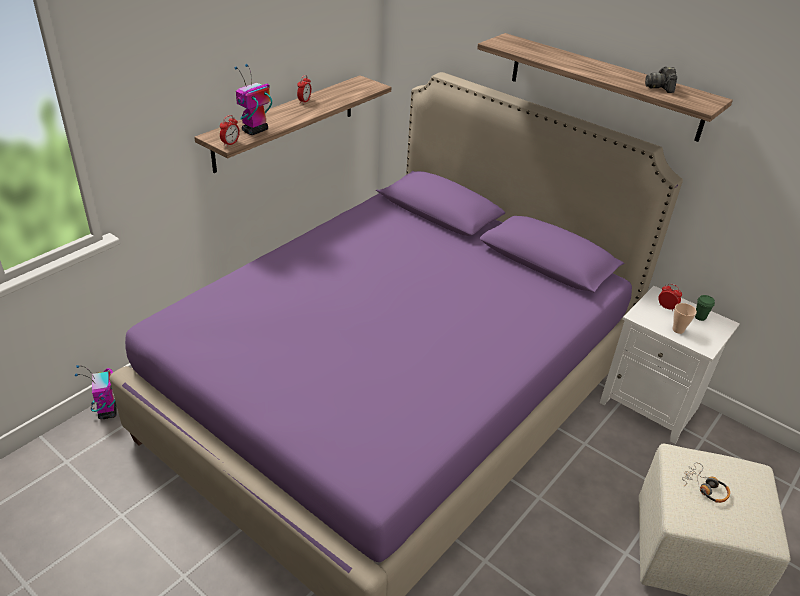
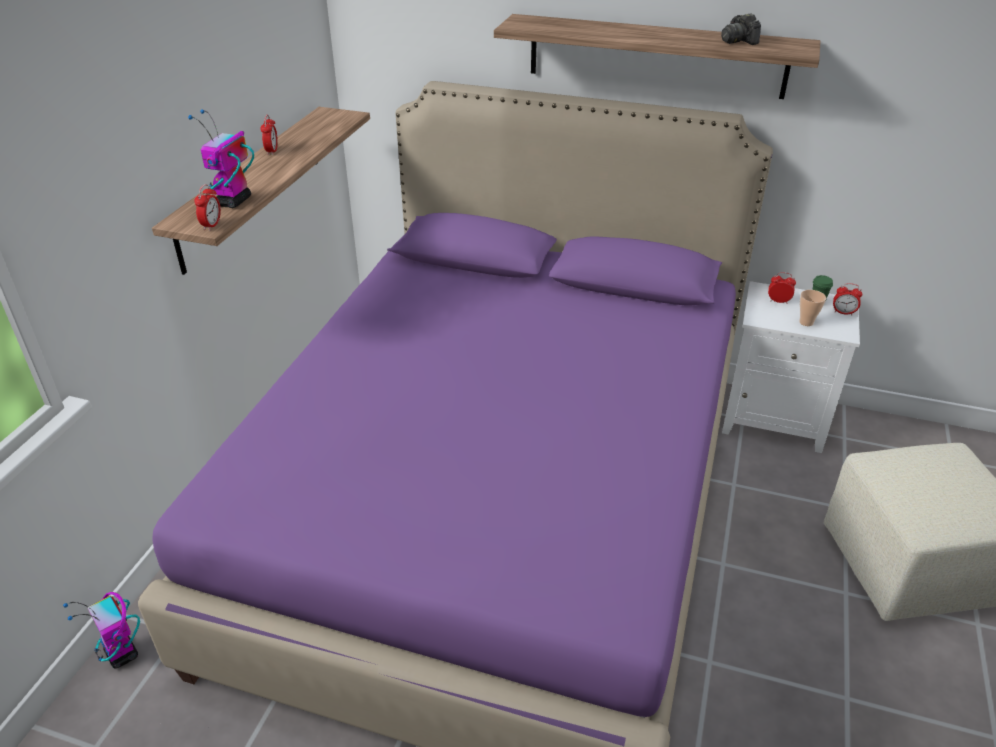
camera: 20 degrees left, 0 degrees up
headphones [682,463,730,503] -> none
none -> alarm clock [833,283,863,315]

